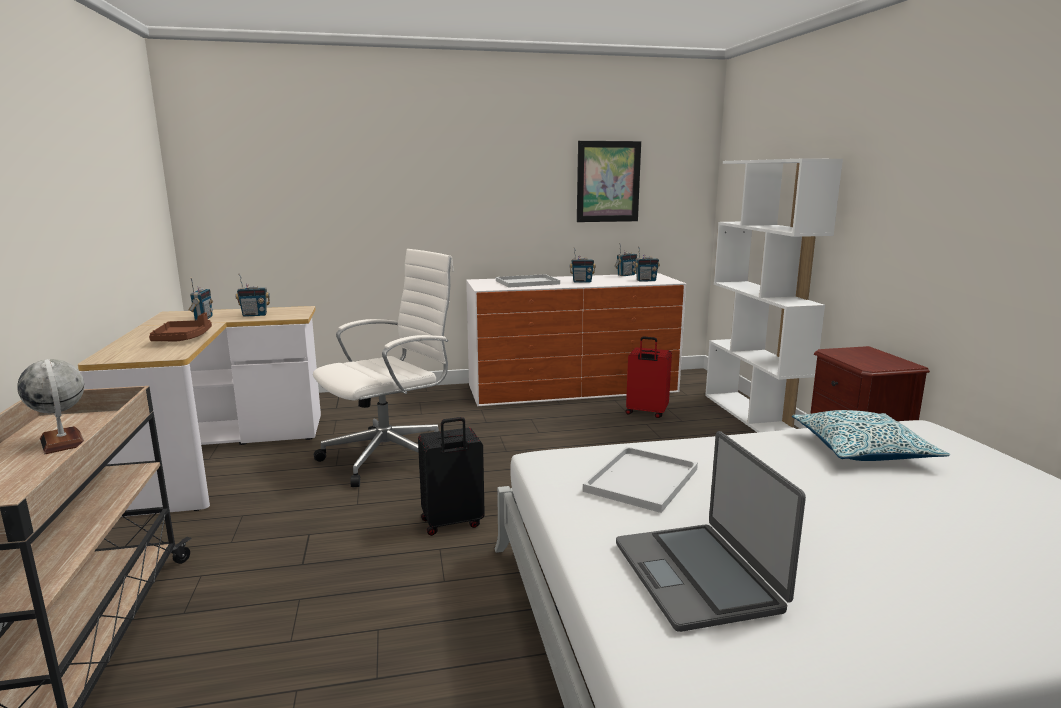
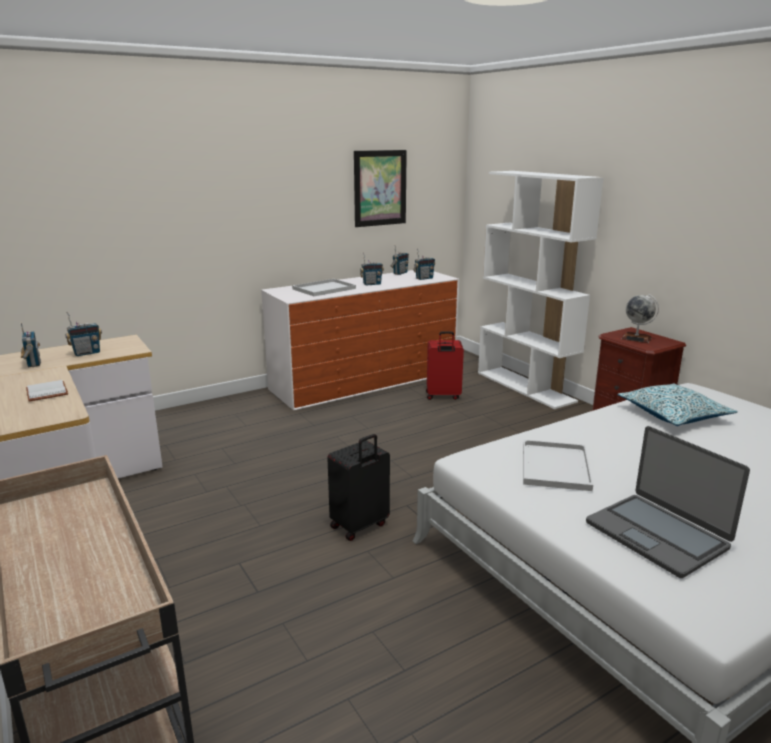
camera: 20 degrees left, 5 degrees up
globe [17,359,84,454] -> globe moved to [622,294,659,343]
brown tray [149,313,212,342] -> white book [26,380,68,401]
white office chair [313,249,454,487] -> none

